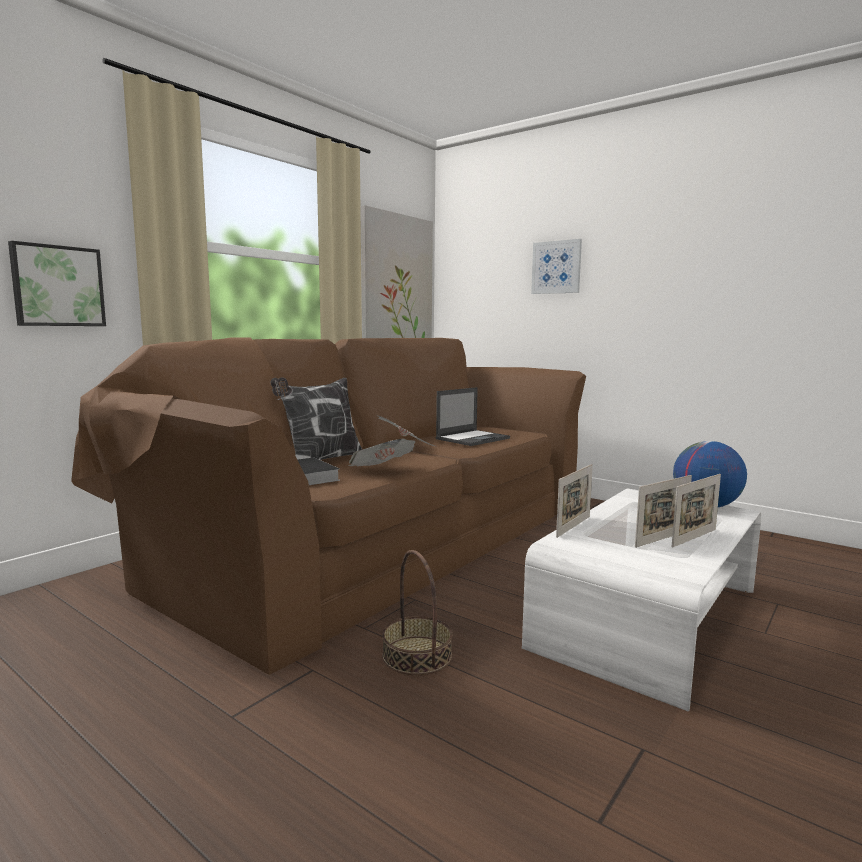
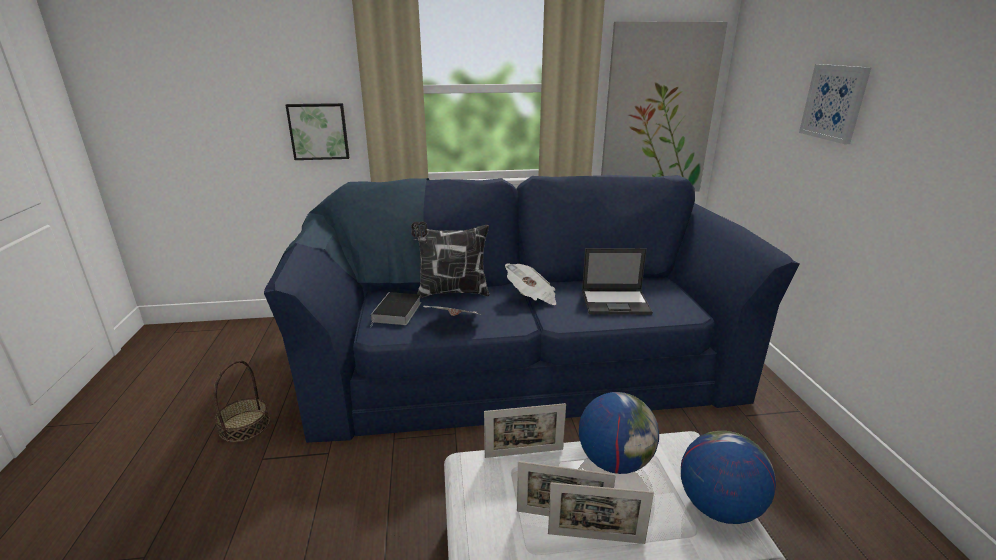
camera: 45 degrees right, 15 degrees up
brown sofa [71,337,586,675] -> blue sofa [264,175,800,443]
basket [382,550,452,675] -> basket moved to [214,360,270,442]
none -> globe [579,392,659,474]

